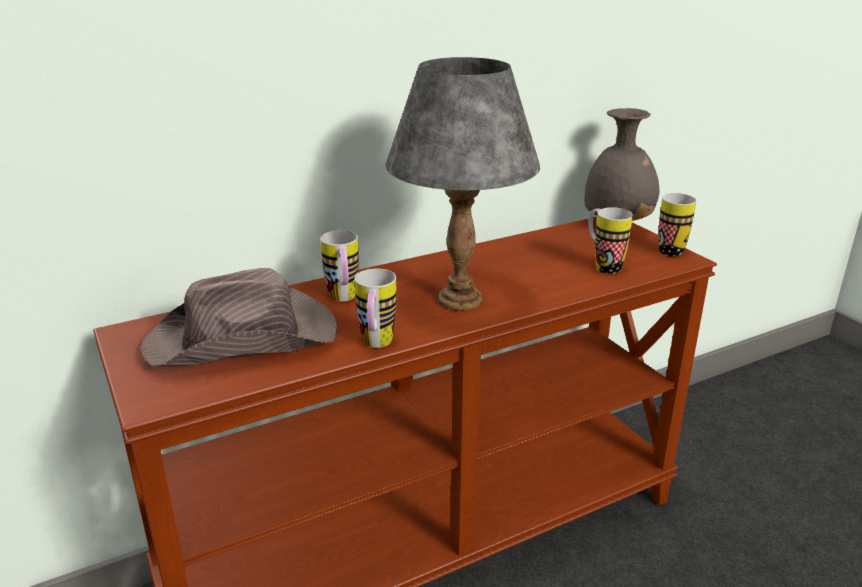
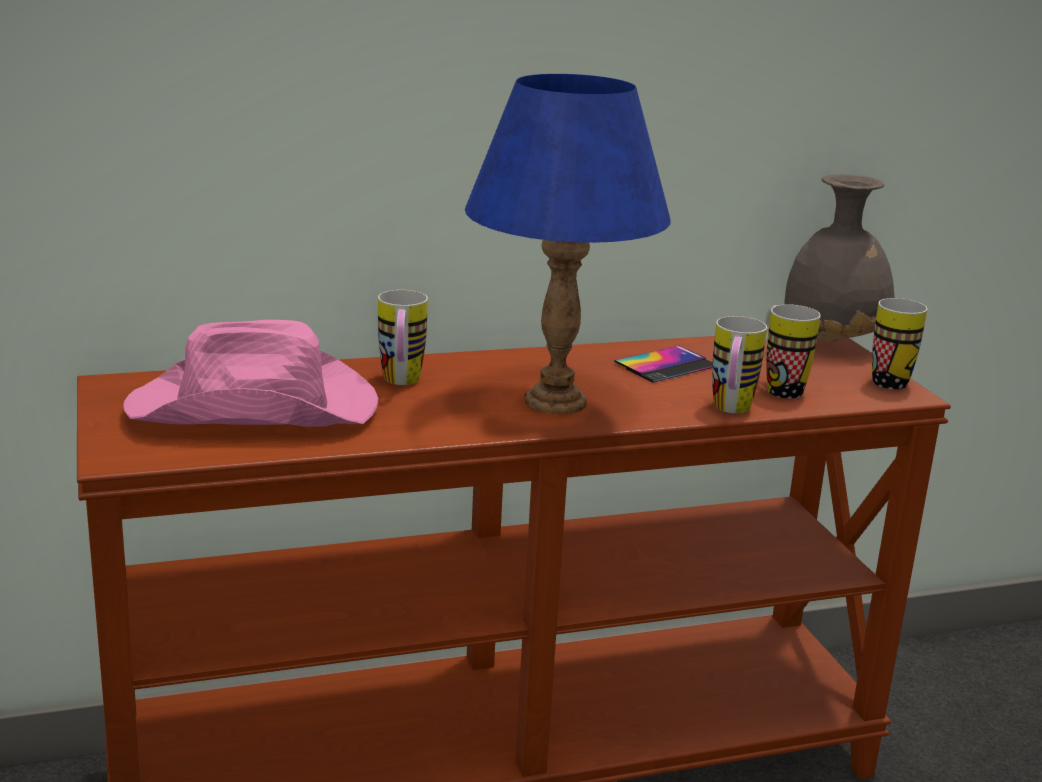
camera: 10 degrees right, 5 degrees down
brown hat [140,268,337,367] -> pink hat [123,320,379,427]
mug [355,269,396,348] -> mug moved to [712,316,767,413]
grey table lamp [386,57,540,310] -> blue table lamp [465,74,671,414]
none -> phone [614,346,713,382]

